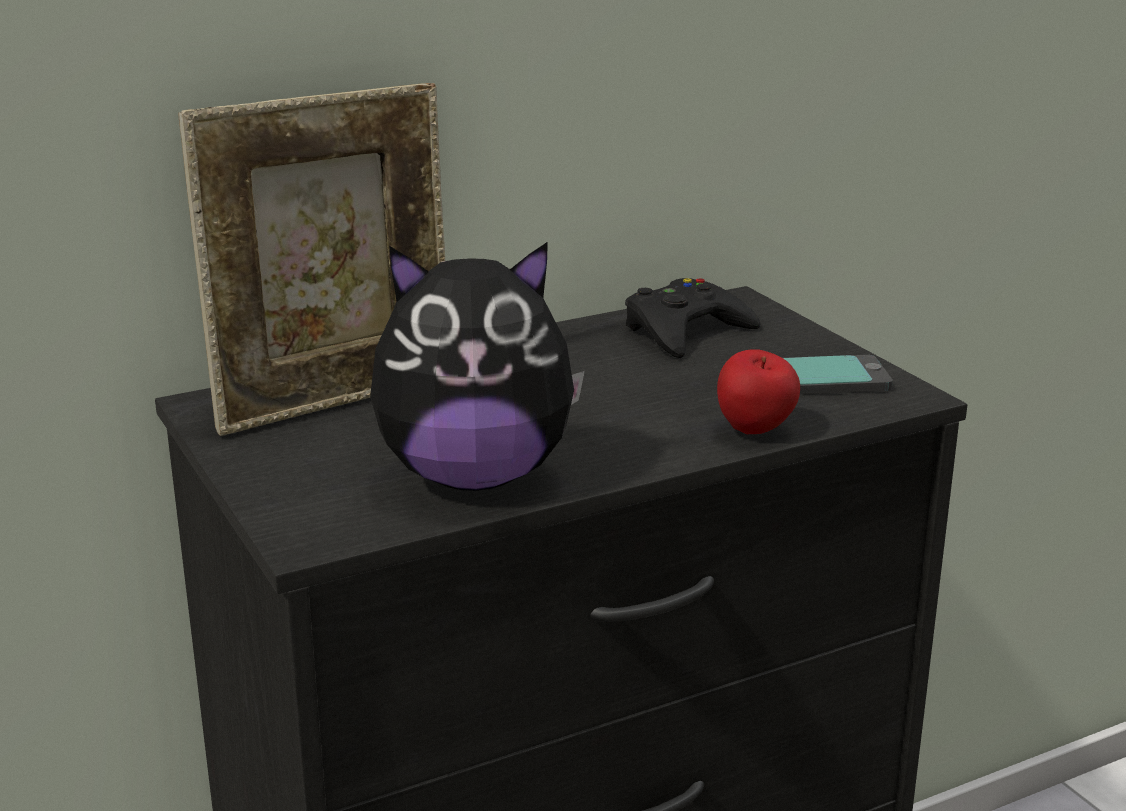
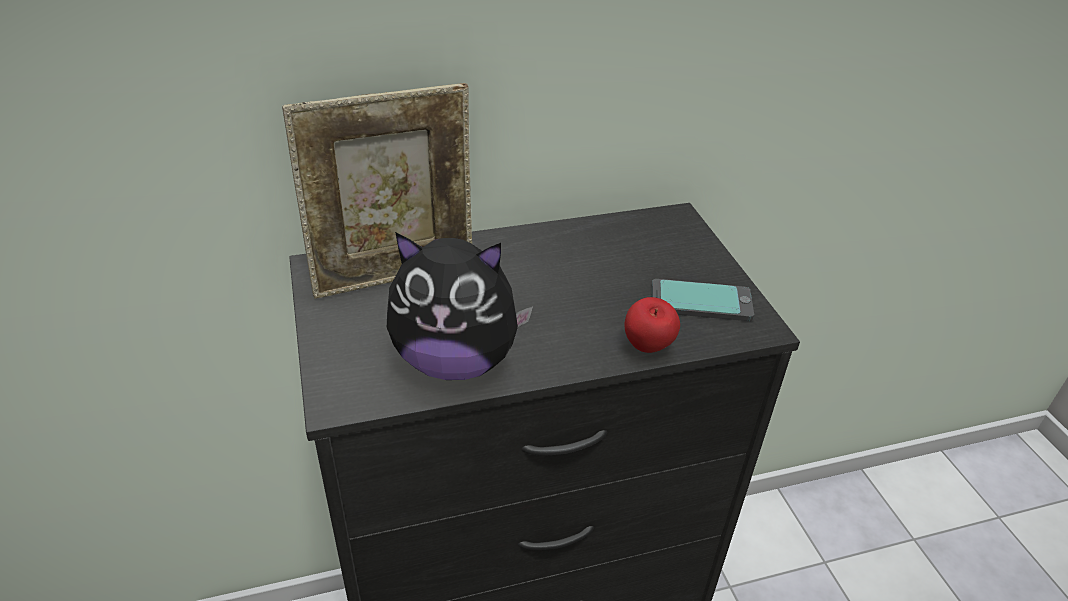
camera: 10 degrees right, 15 degrees up
black game controller [625,278,760,358] -> none

